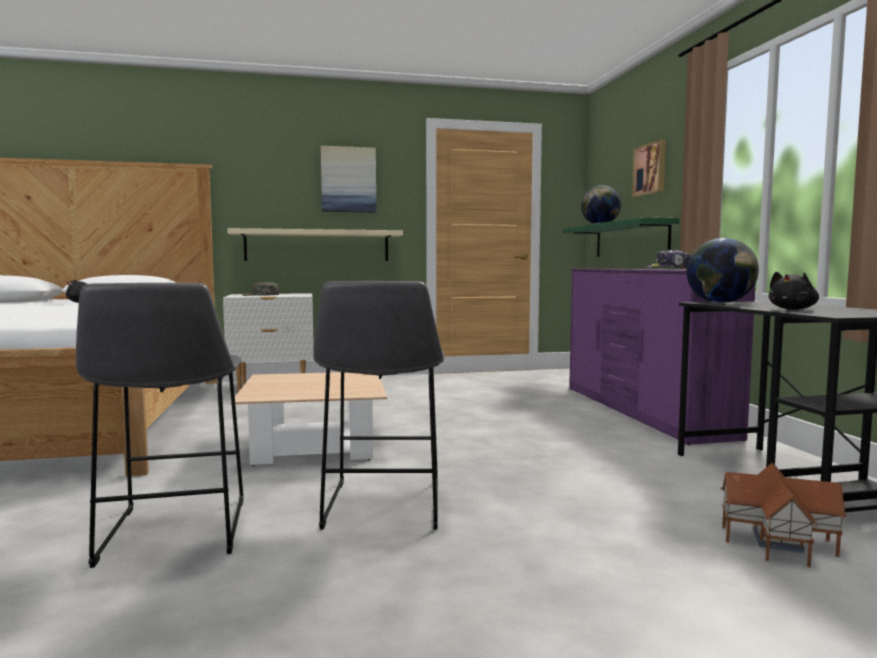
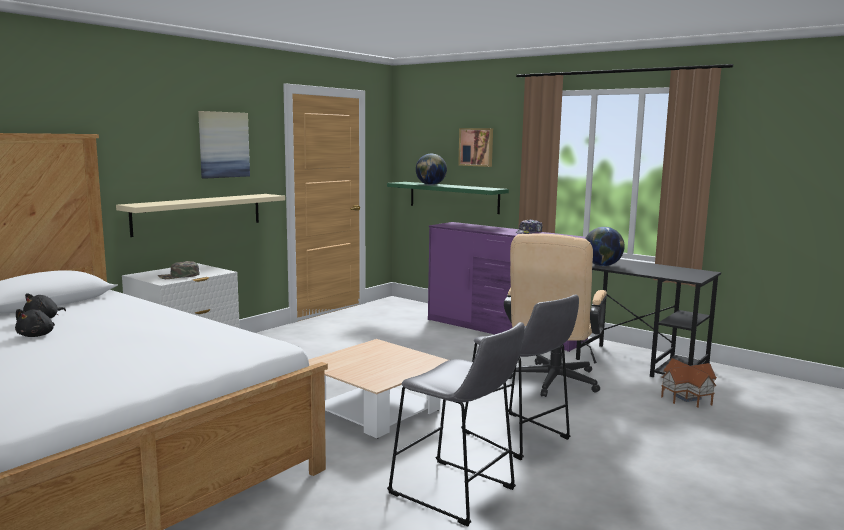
camera: 40 degrees left, 5 degrees up
black plush toy [769,272,819,310] -> black plush toy moved to [15,309,55,337]
none -> beige office chair [504,234,607,397]

